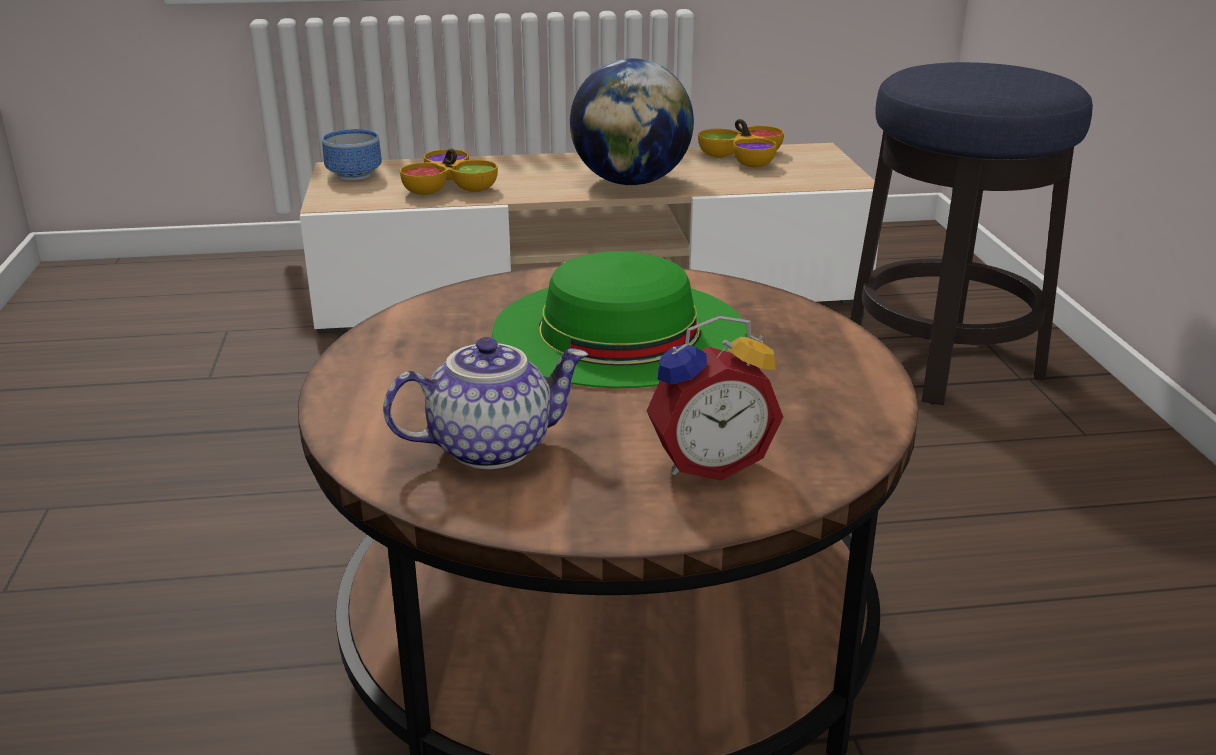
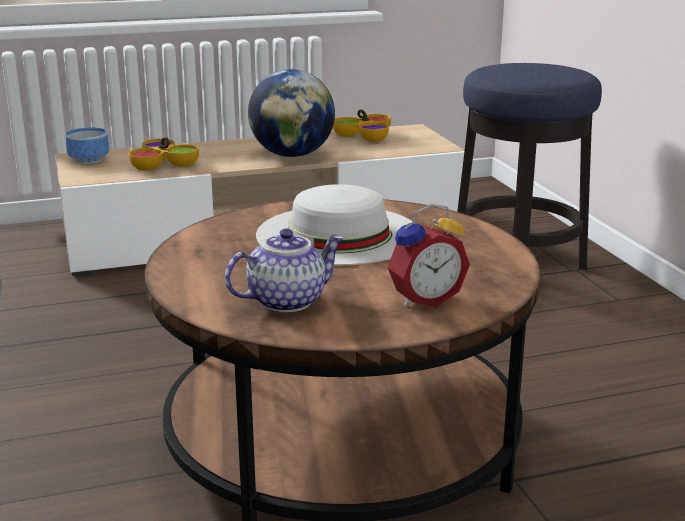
camera: 10 degrees left, 5 degrees down
green hat [492,251,747,388] -> white hat [256,184,416,265]

